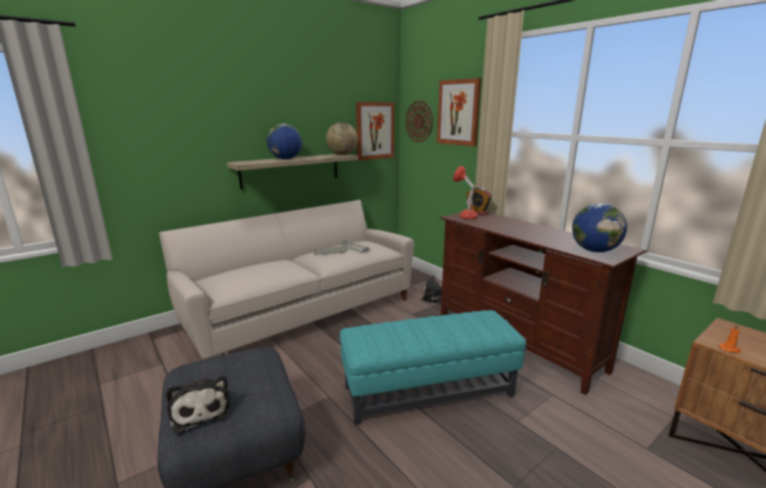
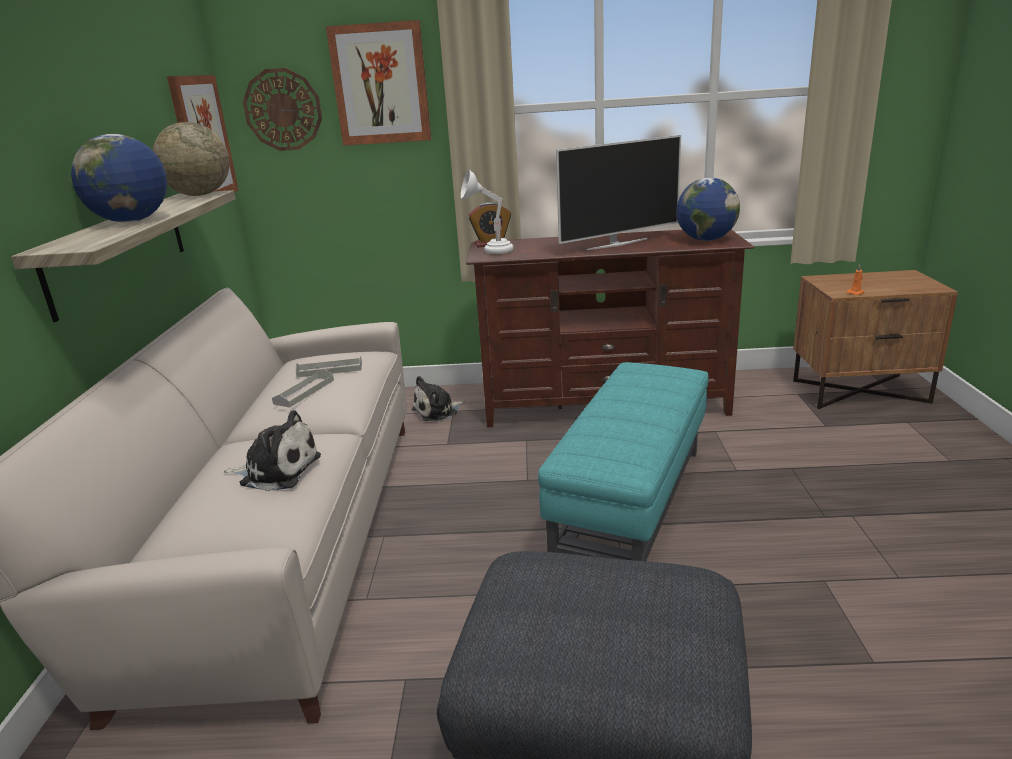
camera: 50 degrees left, 5 degrees up
plush toy [166,376,231,434] -> plush toy moved to [224,410,321,491]
red table lamp [453,166,478,219] -> white table lamp [461,170,514,254]
none -> television [556,135,681,250]

